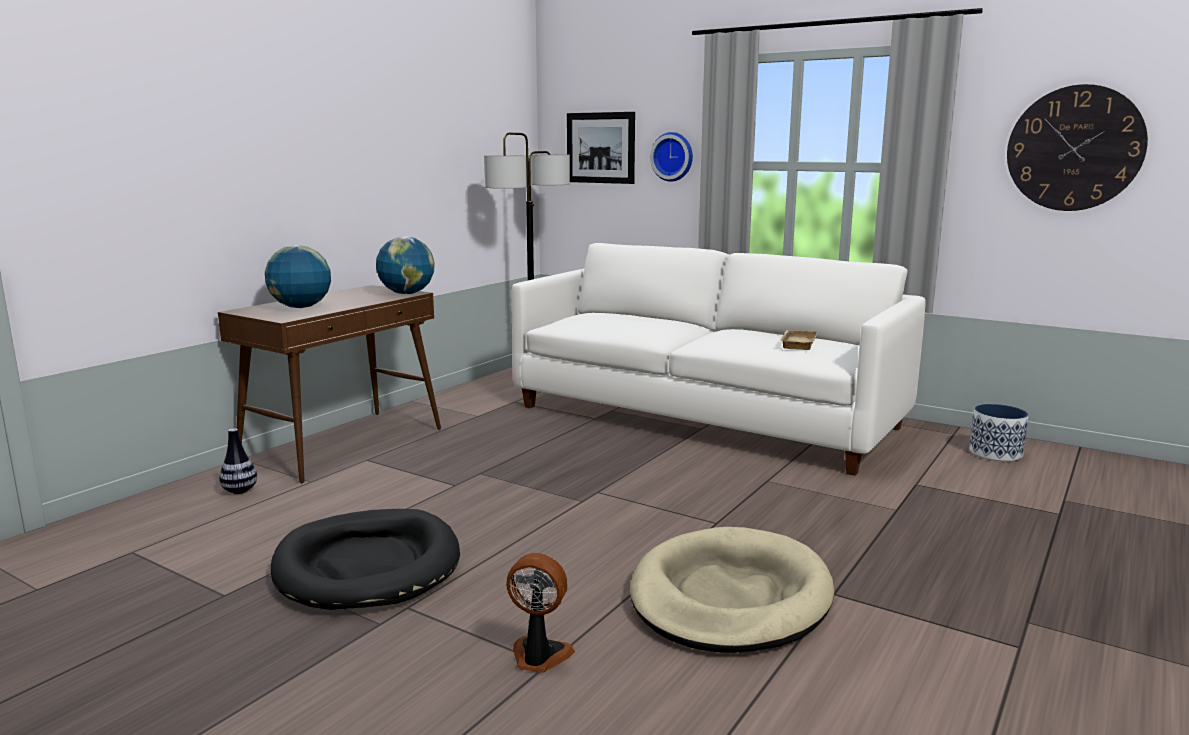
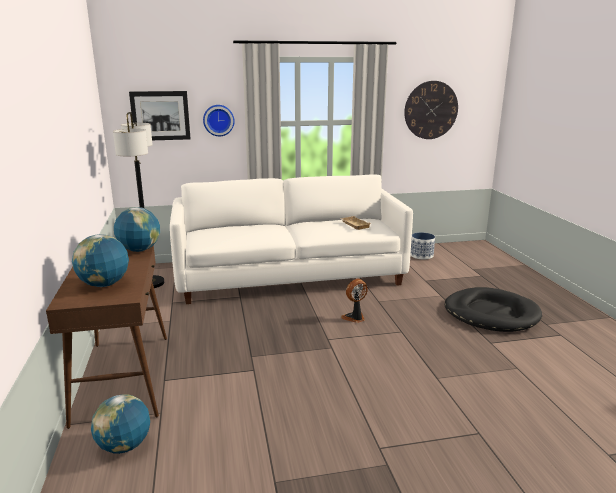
camera: 45 degrees left, 5 degrees up
vase [219,428,257,494] -> globe [91,394,150,454]
black dog bed [271,509,460,610] -> black dog bed moved to [445,287,542,332]
fan [506,553,575,673] -> fan moved to [341,279,368,323]
beige dog bed [630,527,834,653] -> none

